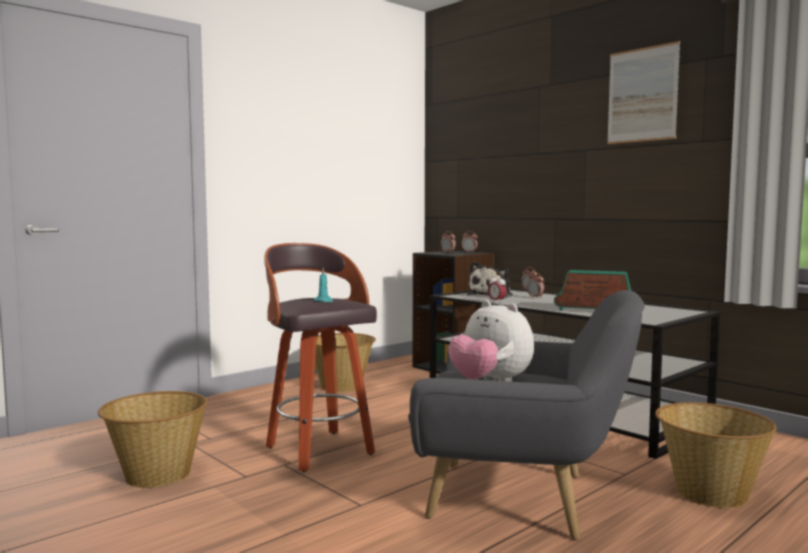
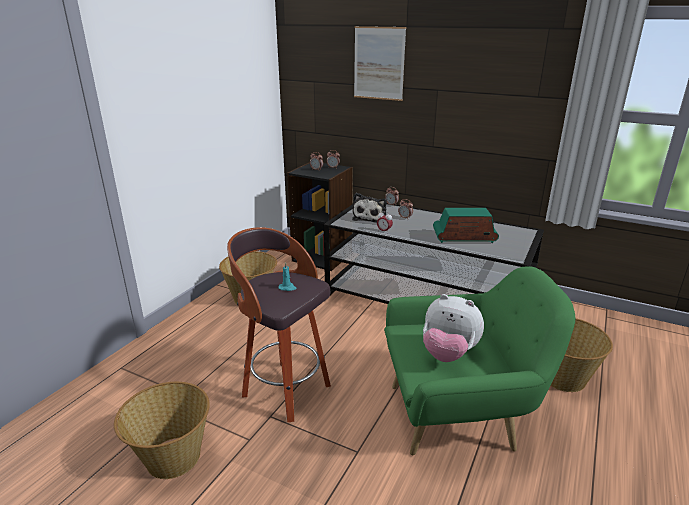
camera: 20 degrees left, 20 degrees up
grey armchair [408,290,644,540] -> green armchair [384,266,575,455]
picture [607,41,680,144] -> picture moved to [354,26,406,101]

